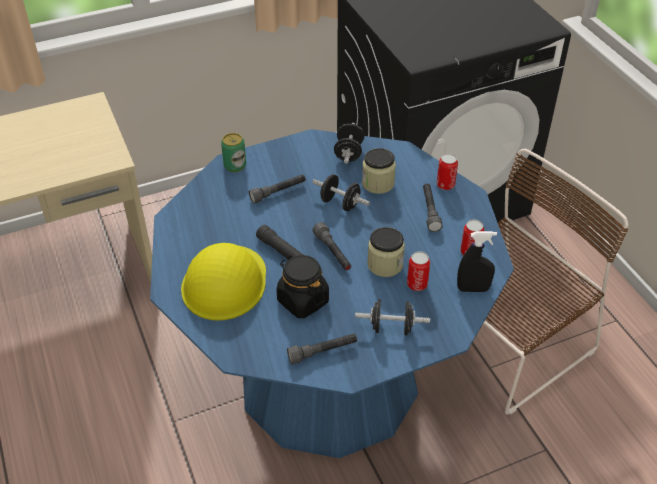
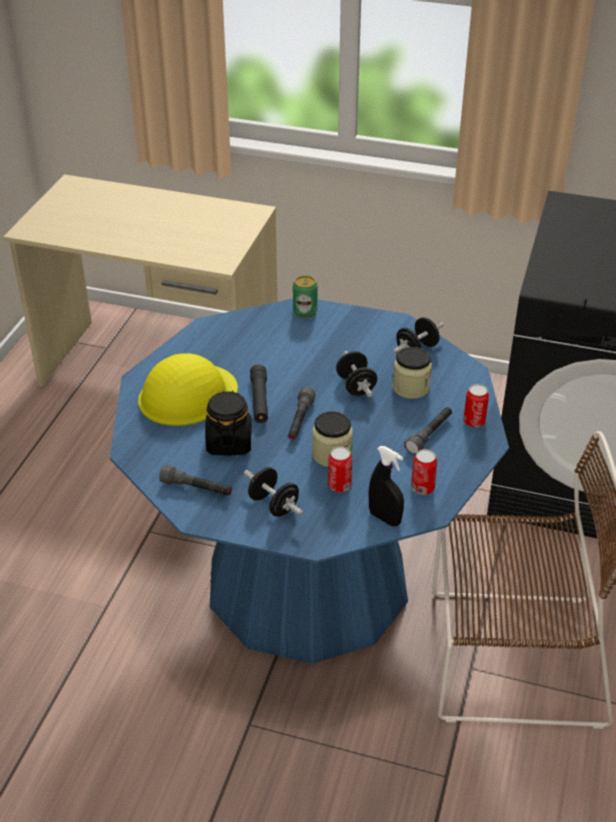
camera: 40 degrees right, 5 degrees down
grey flashlight [249,174,306,204] -> none

